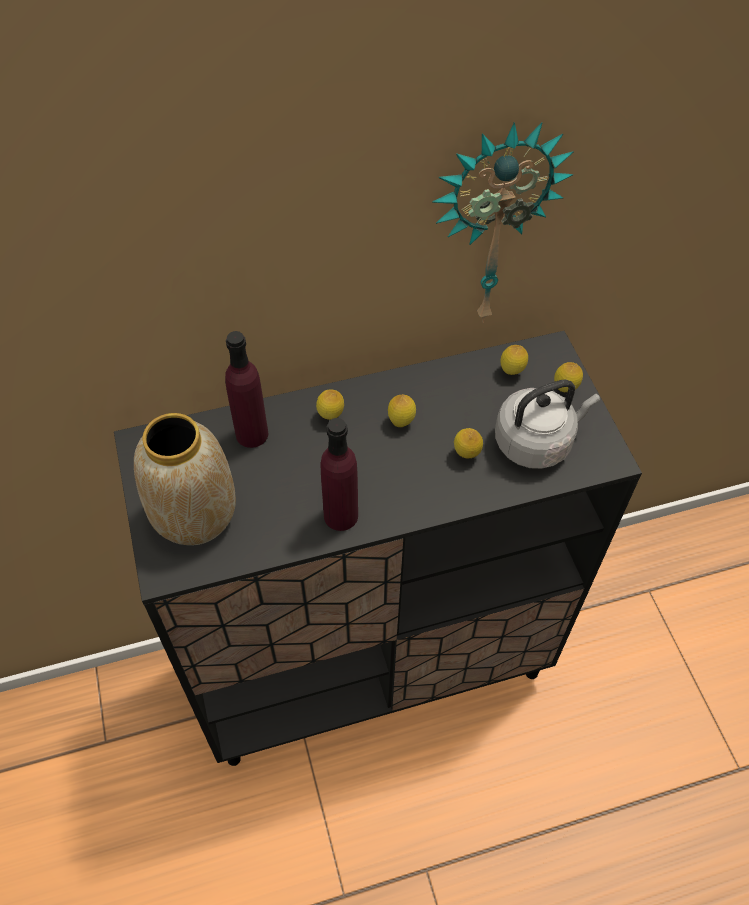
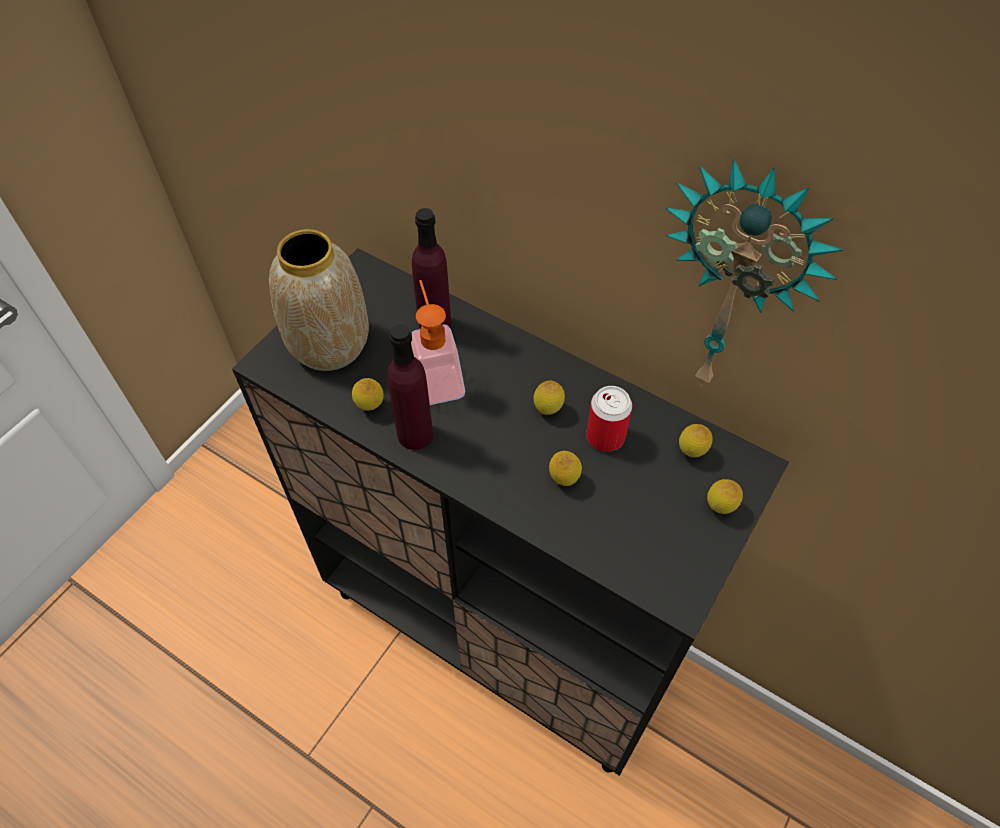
camera: 50 degrees right, 0 degrees up
lemon [316,389,344,420] -> lemon moved to [352,378,384,411]
grey kettle [495,380,600,469] -> none
none -> soap dispenser [411,280,465,405]
none -> can [586,386,632,452]

